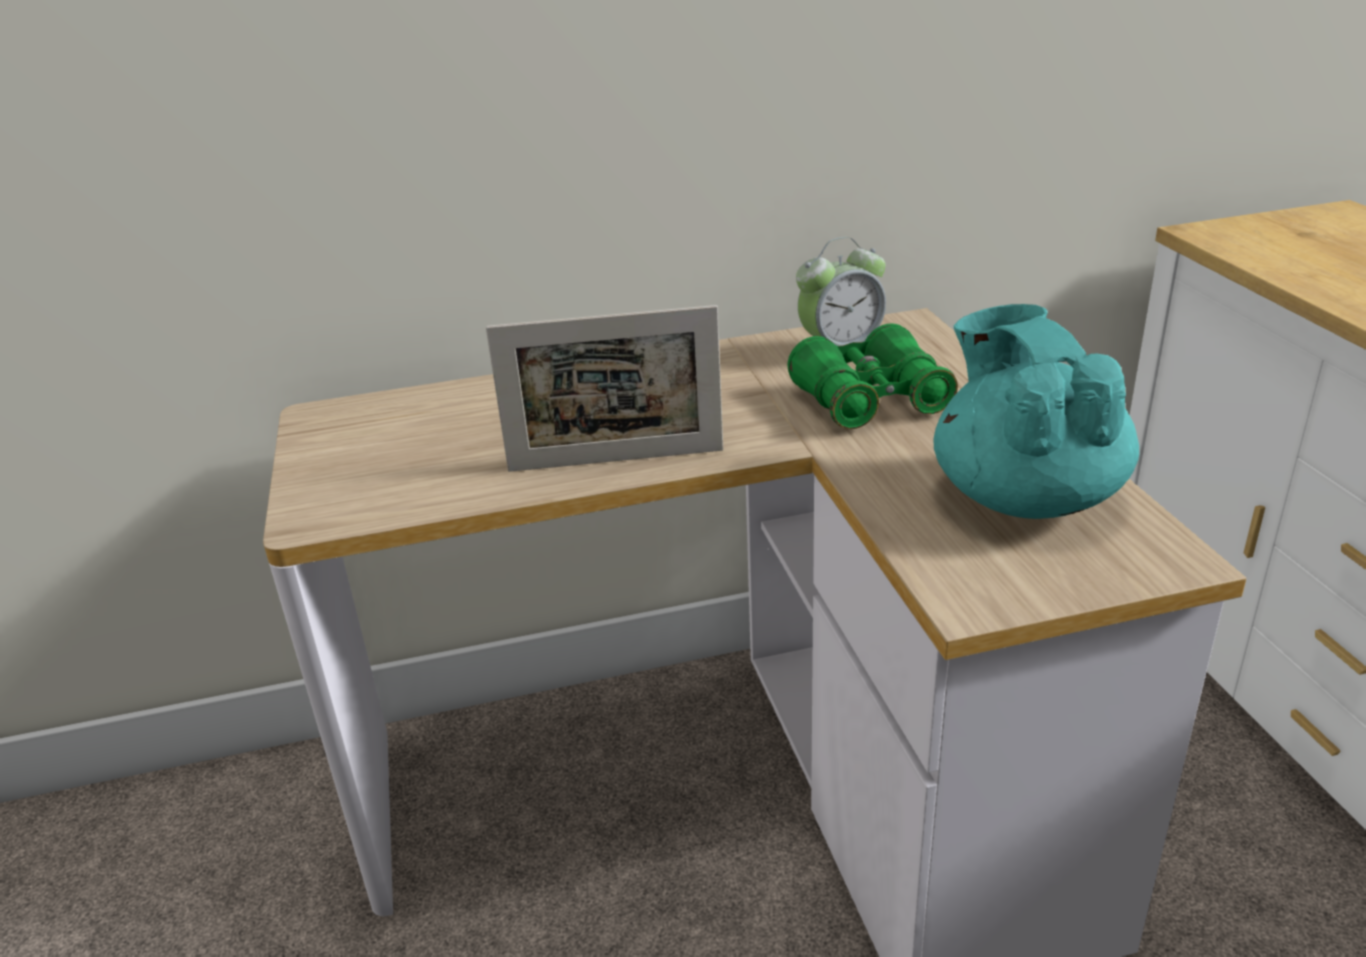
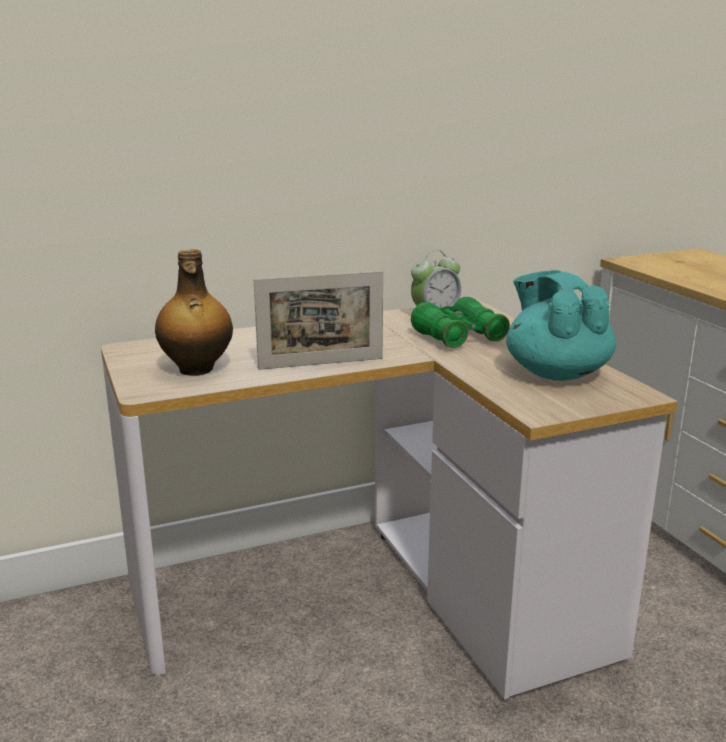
camera: 10 degrees left, 10 degrees down
none -> bottle [155,249,233,376]

